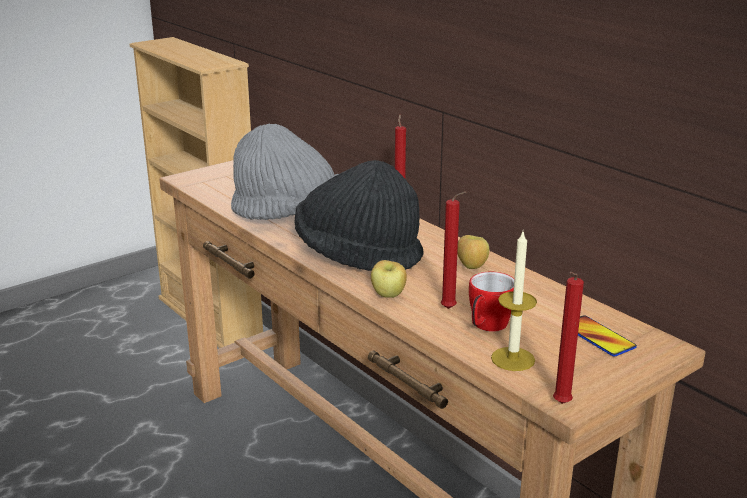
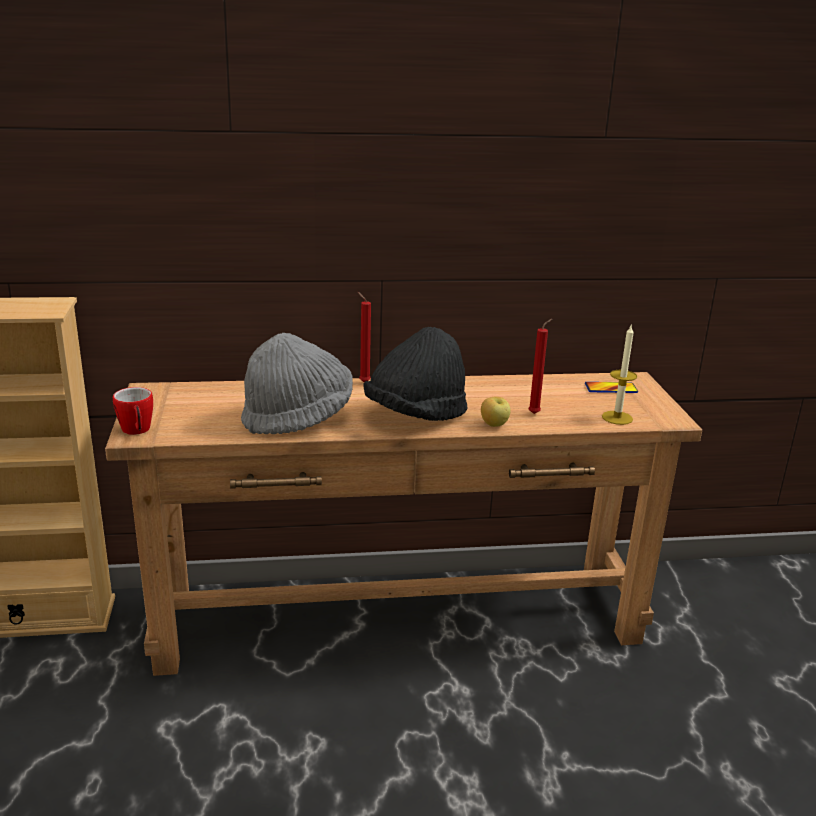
camera: 60 degrees left, 0 degrees up
apple [457,235,489,269] -> none
mug [469,272,514,332] -> mug moved to [113,387,153,435]
red candle [553,272,584,404] -> none

